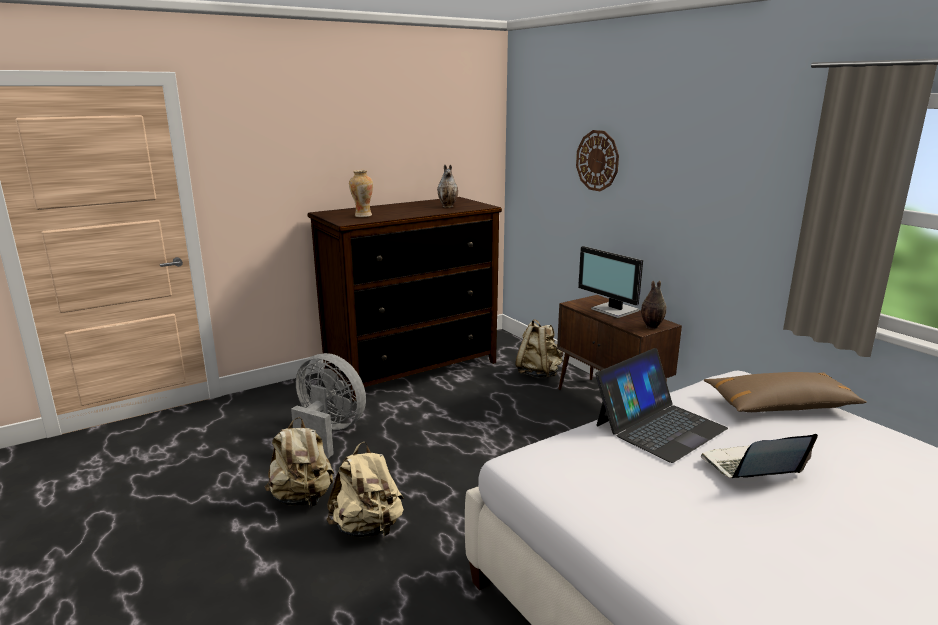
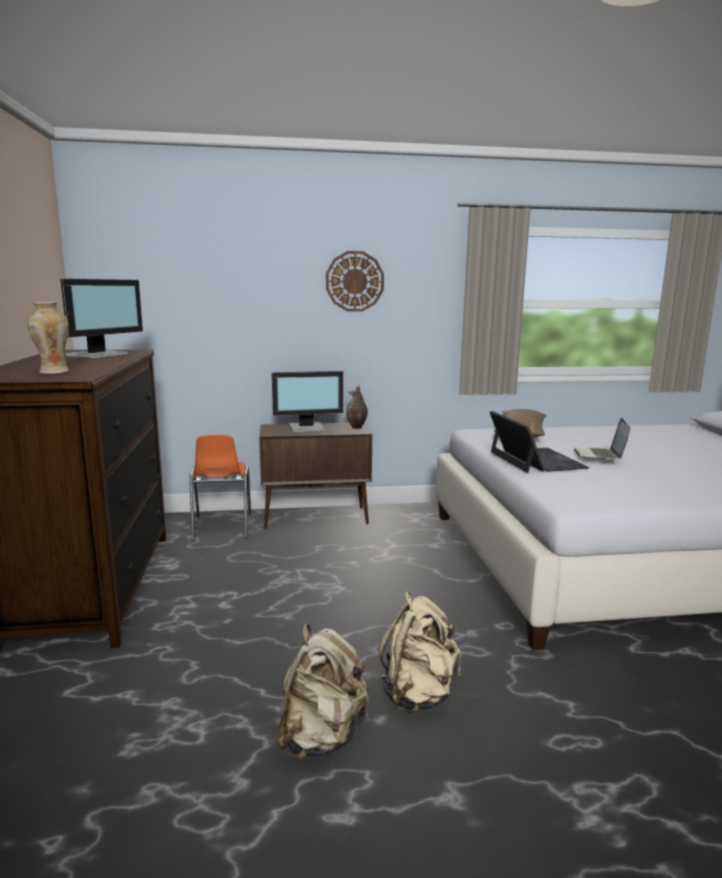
camera: 65 degrees left, 5 degrees down
grey fan [291,353,366,458] -> none
vase [437,165,458,208] -> monitor [60,279,143,358]
beige backpack [515,319,563,378] -> orange chair [189,435,251,541]
wall clock [576,130,619,191] -> wall clock moved to [326,251,384,312]

